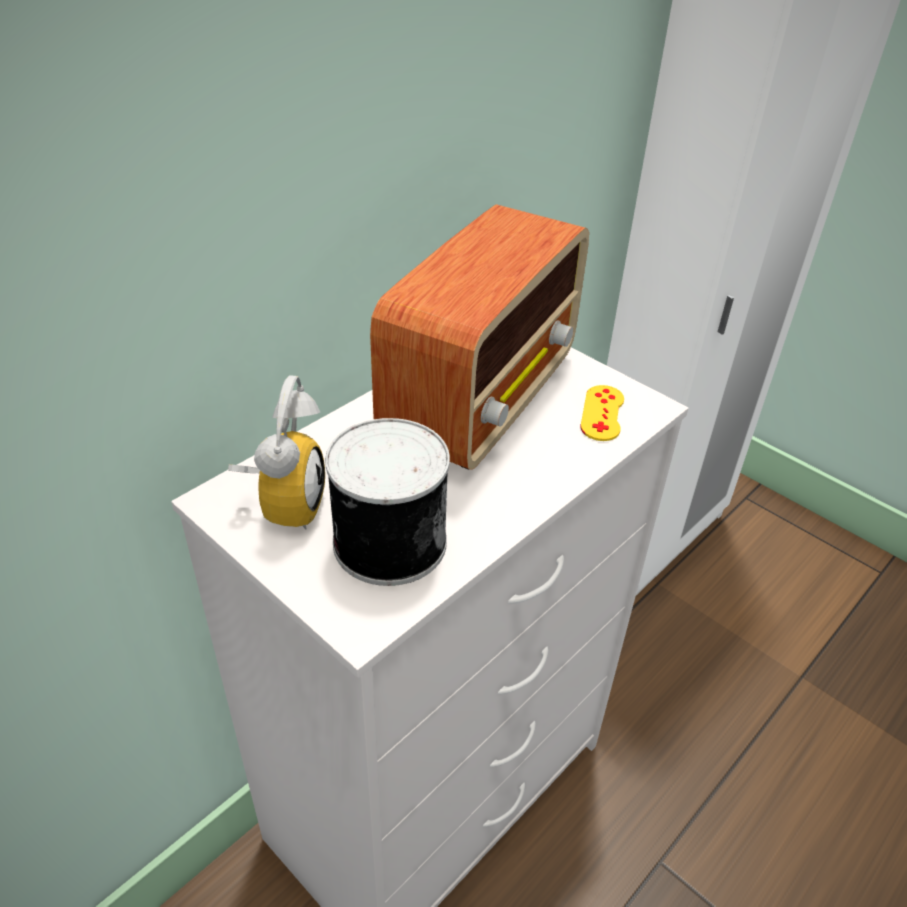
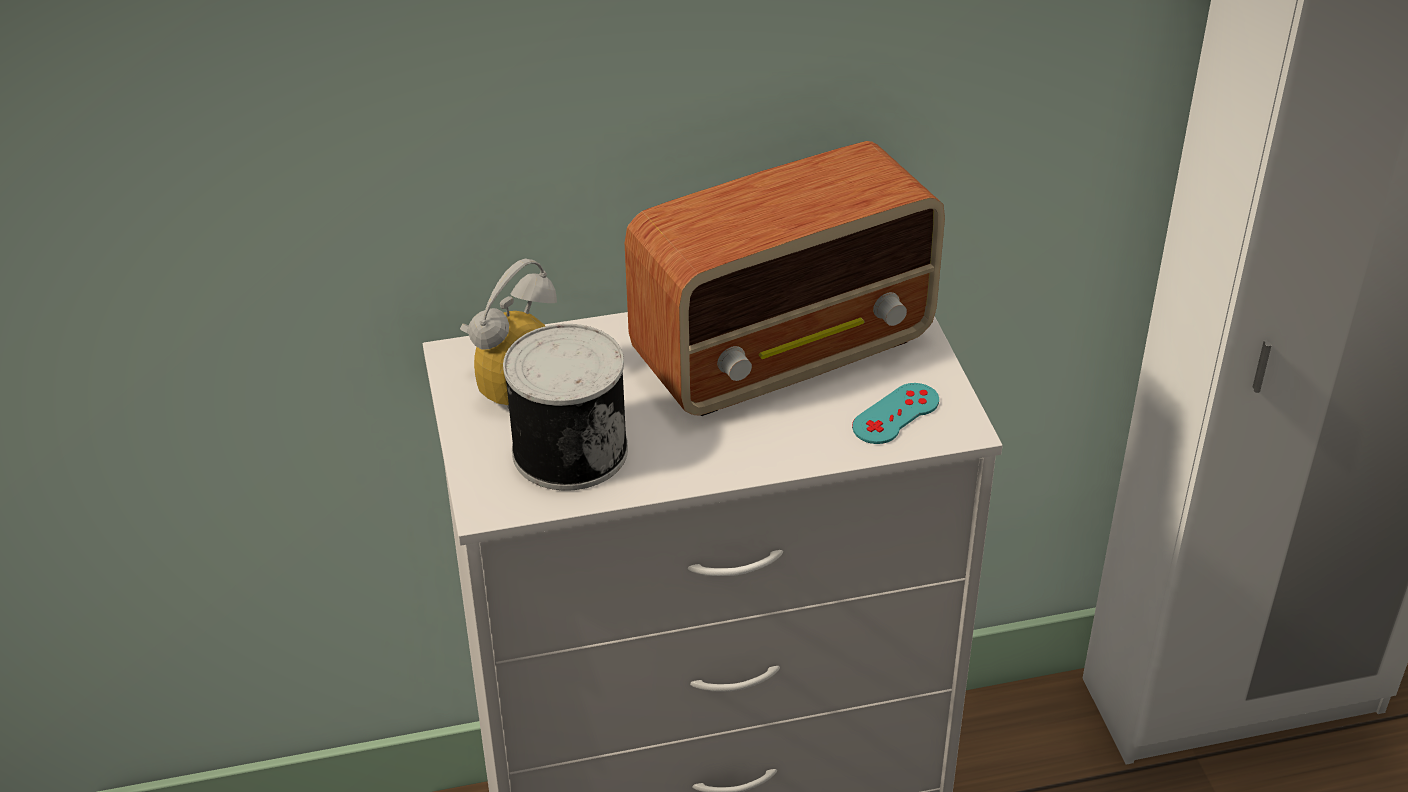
camera: 35 degrees right, 0 degrees up
yellow game controller [580,385,624,441] -> turquoise game controller [852,383,939,444]

